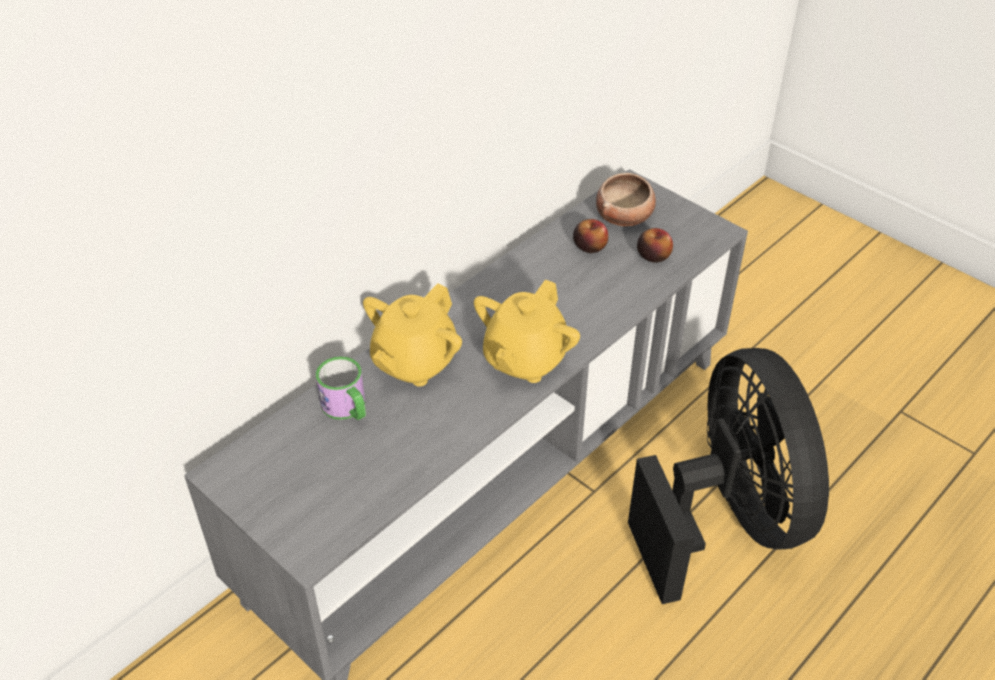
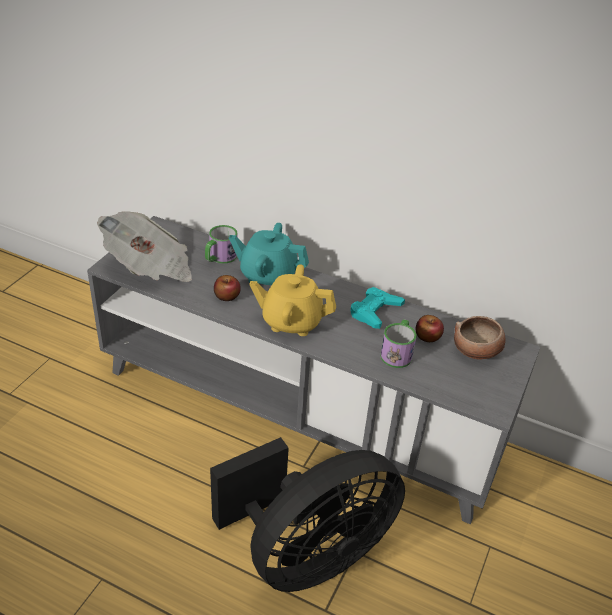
camera: 70 degrees right, 5 degrees down
yellow teapot [363,283,462,387] -> turquoise teapot [229,223,309,285]
apple [637,228,673,263] -> apple moved to [214,275,241,301]
none -> newspaper [97,211,192,282]
none -> turquoise game controller [350,287,405,329]
none -> mug [380,319,417,368]

